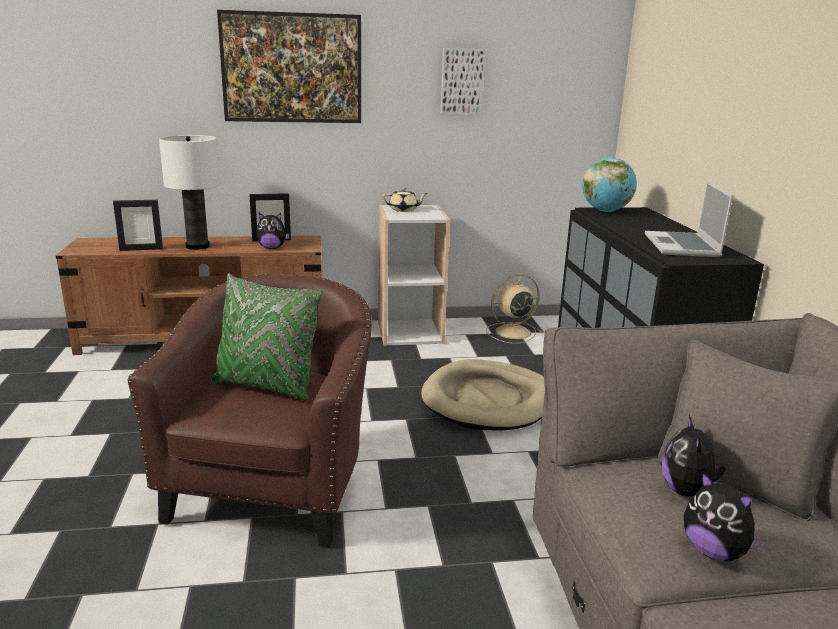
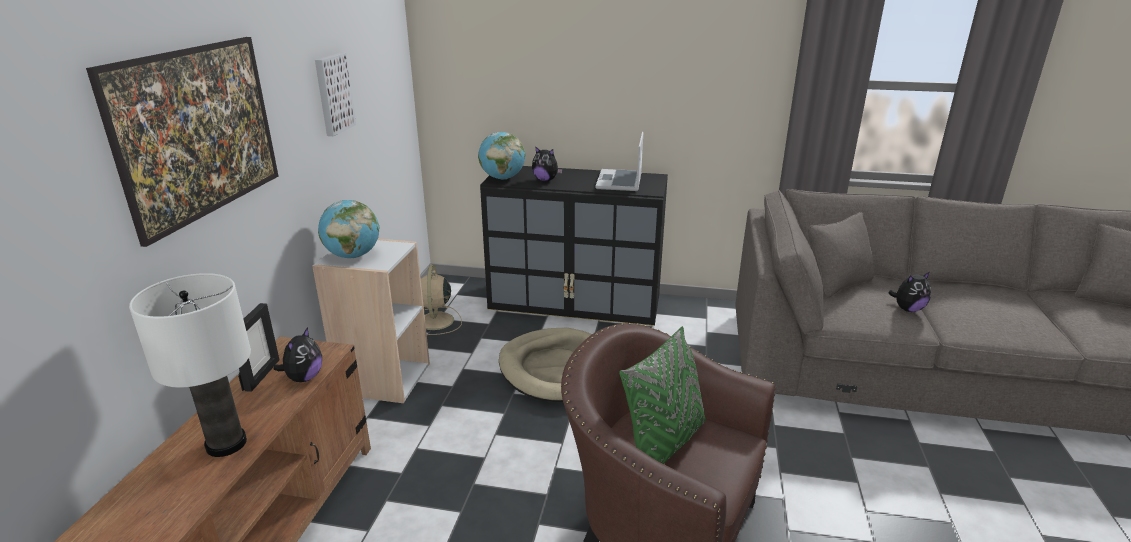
camera: 70 degrees left, 5 degrees up
picture frame [113,200,163,251] -> none
beige teapot [382,188,428,212] -> globe [318,200,379,258]
laptop [645,181,733,257] -> laptop turned 75 degrees clockwise [595,132,643,191]
plush toy [662,415,726,497] -> plush toy moved to [532,146,563,181]

